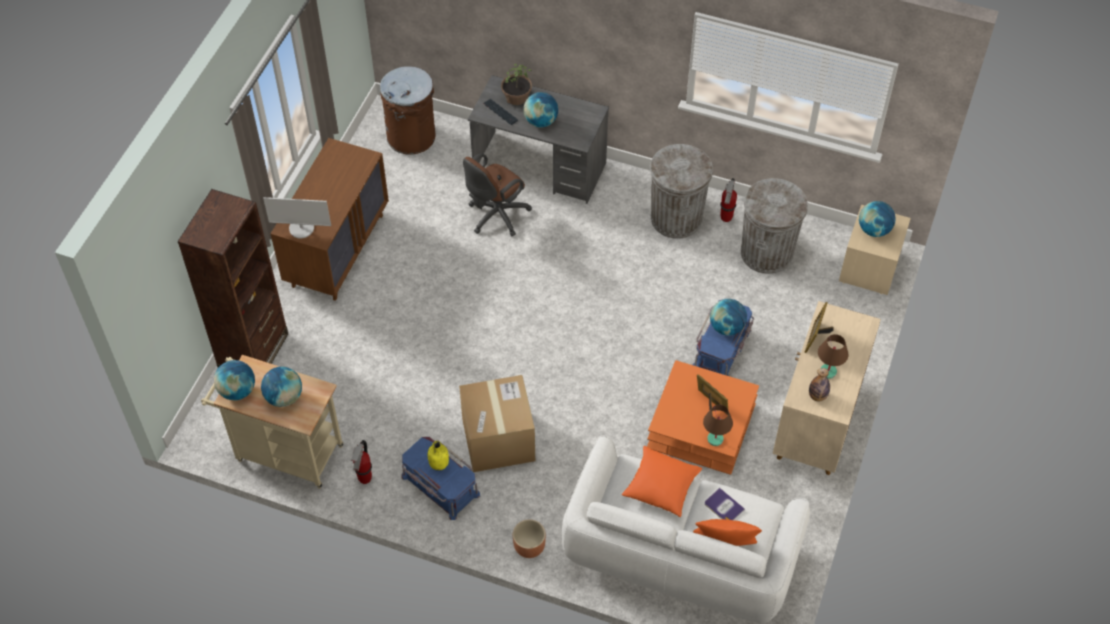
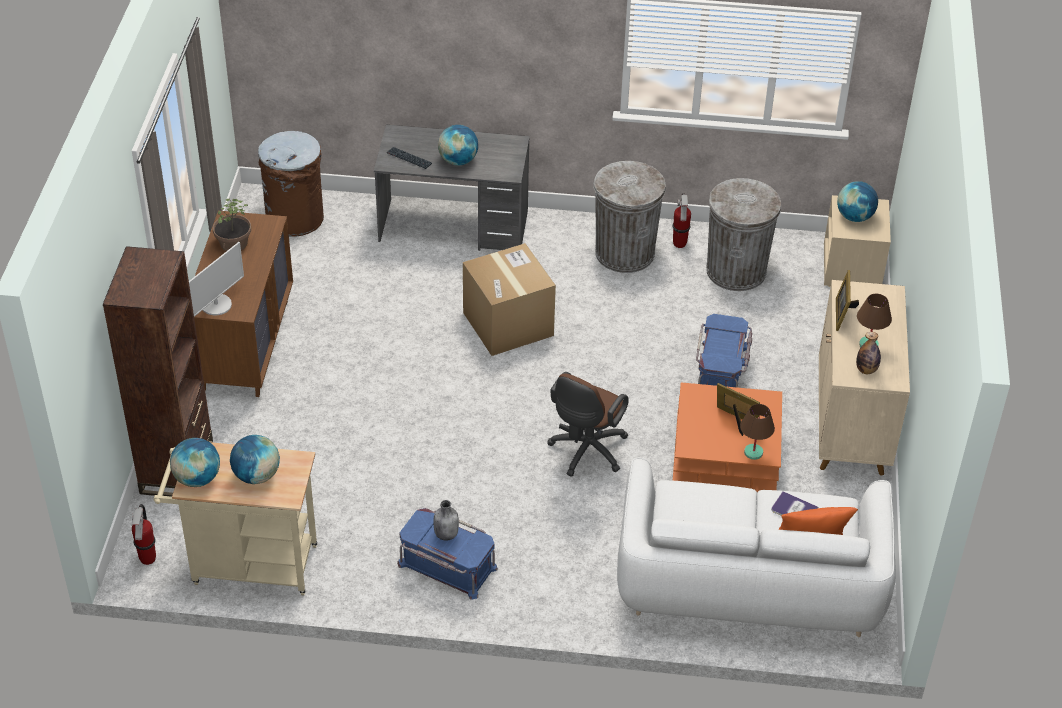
camera: 15 degrees left, 10 degrees down
monitor [263,197,331,238] -> monitor turned 45 degrees counterclockwise [189,242,244,317]
fire extinguisher [351,440,372,484] -> fire extinguisher moved to [132,504,156,565]
yellow bottle [428,441,449,471] -> grey bottle [433,500,459,541]
cardboard box [459,375,535,472] -> cardboard box moved to [463,243,556,356]
brown office chair [463,153,532,236] -> brown office chair moved to [547,372,629,477]
potted plant [501,64,532,105] -> potted plant moved to [213,199,251,251]
brown planter [513,519,546,558] -> none
orange pillow [622,446,702,517] -> none
globe [710,299,747,336] -> none

